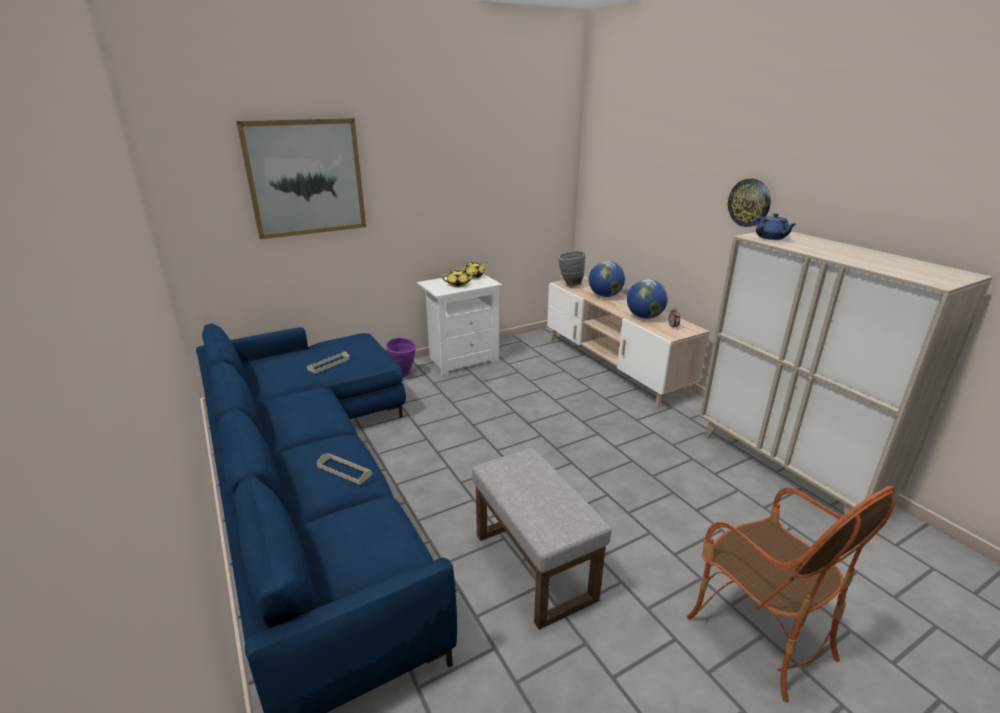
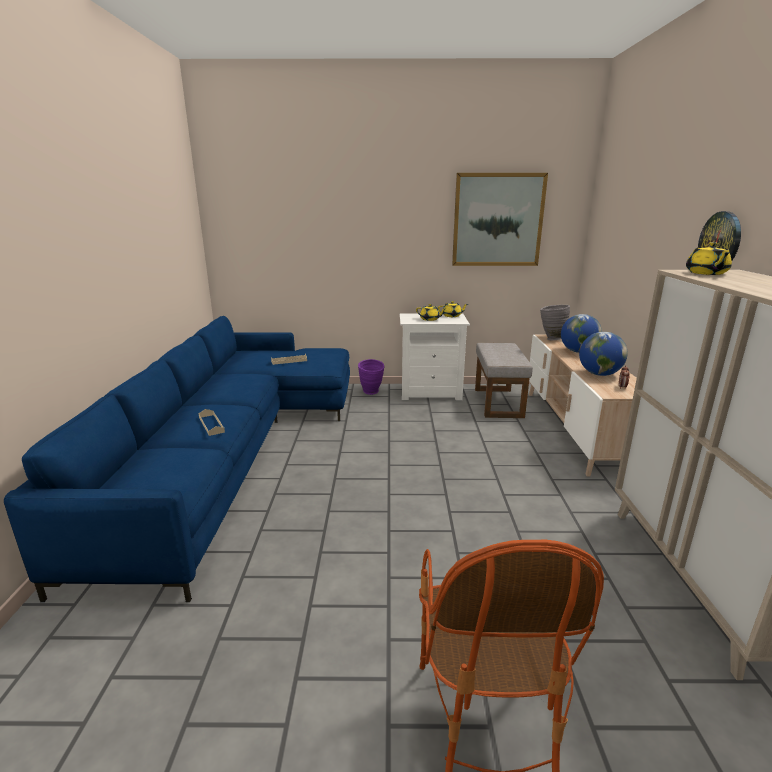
camera: 30 degrees right, 5 degrees down
picture [236,118,366,239] -> picture moved to [452,173,548,266]
grey ottoman [472,448,611,630] -> grey ottoman moved to [475,343,533,418]
blue teapot [755,213,796,240] -> yellow teapot [686,242,732,275]

